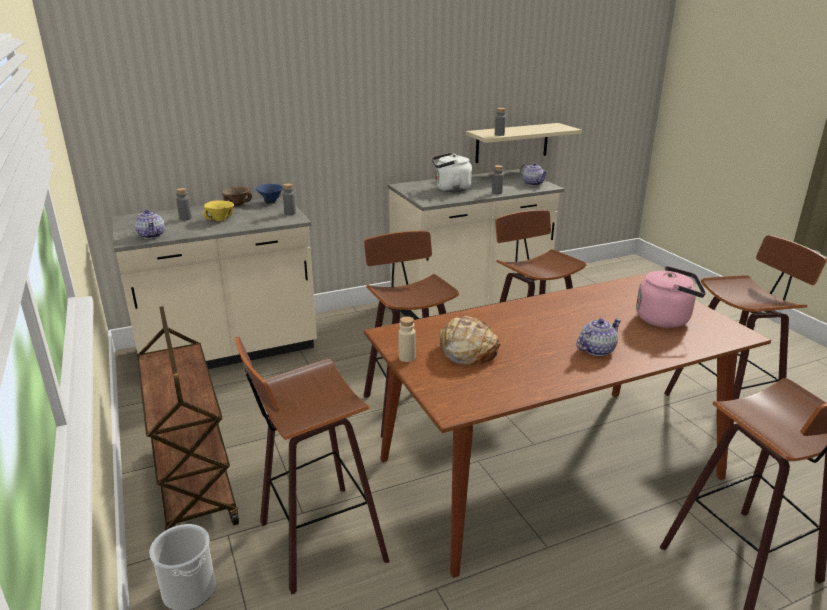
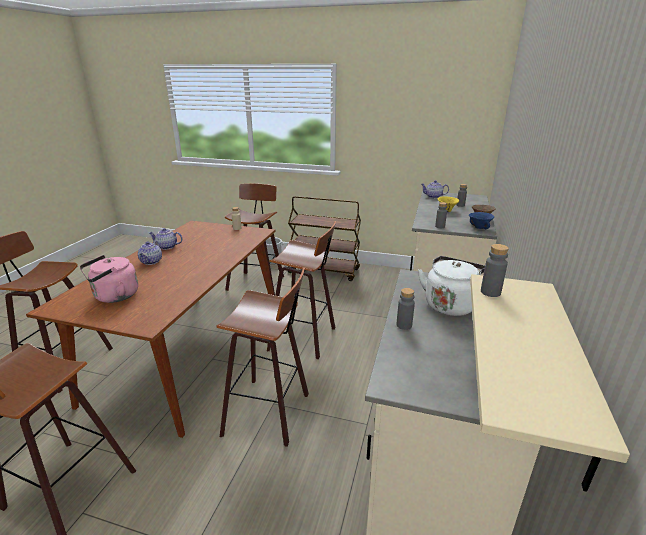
camera: 130 degrees right, 0 degrees up
bread [437,316,501,365] -> none
teapot [521,163,548,186] -> teapot moved to [149,228,183,250]

